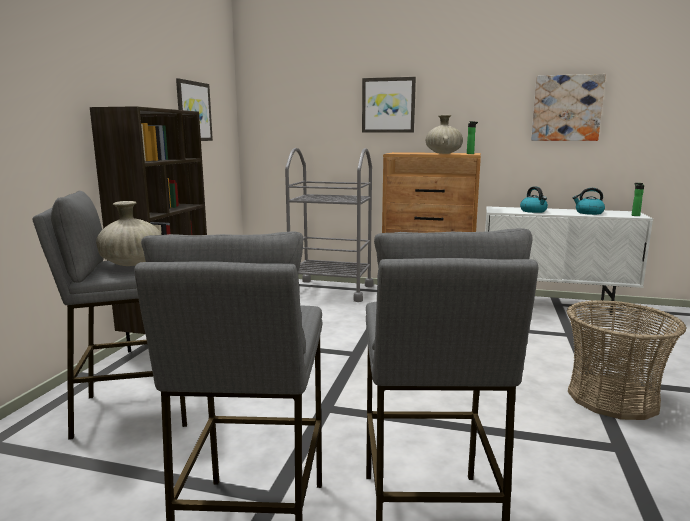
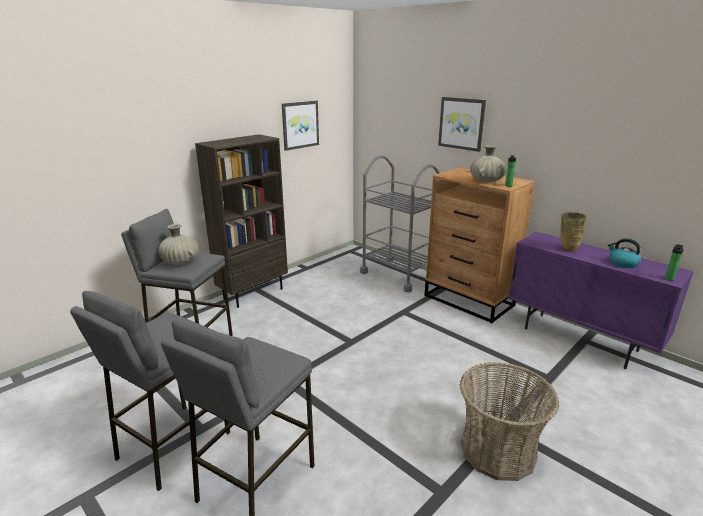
camera: 30 degrees right, 10 degrees up
white cabinet [485,207,653,315] -> purple cabinet [508,232,694,369]
kettle [520,186,548,213] -> beige vase [561,212,586,252]
picture [531,74,606,141] -> none

